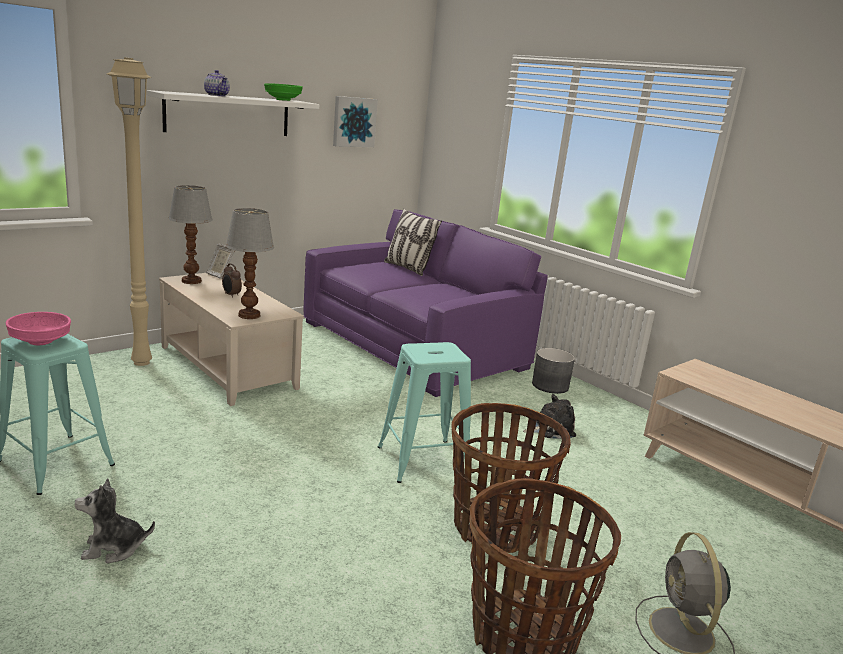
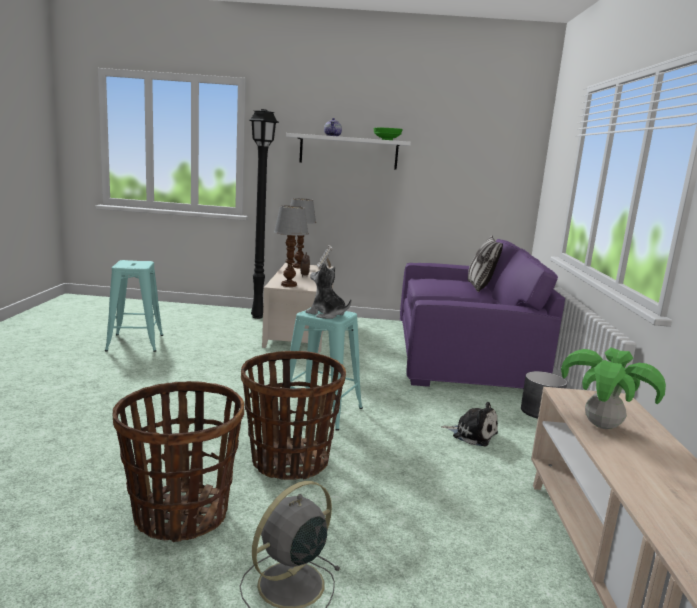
camera: 45 degrees right, 5 degrees down
pink bowl [5,312,71,345] -> none
plush toy [75,478,155,563] -> plush toy moved to [306,262,351,319]
beige floor lamp [107,57,152,366] -> black floor lamp [249,109,279,319]
picture [333,96,378,147] -> none
none -> potted plant [561,347,666,429]

